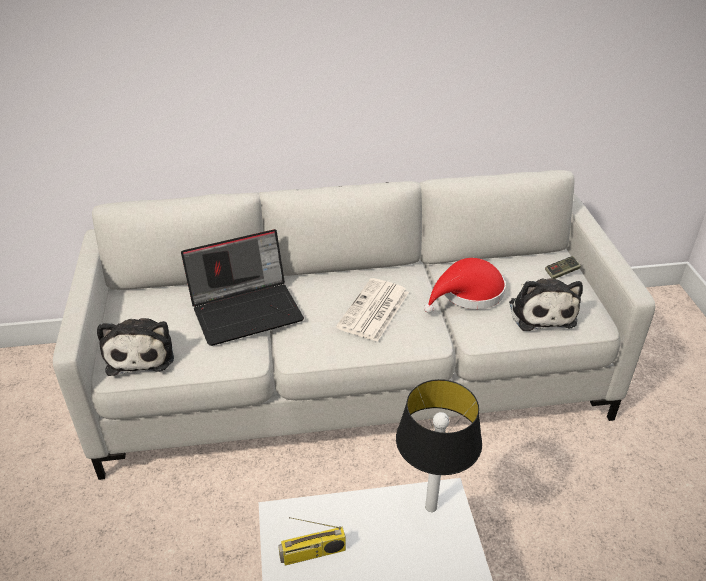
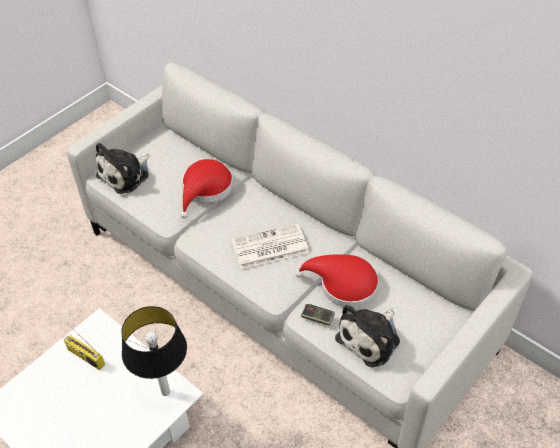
camera: 50 degrees right, 10 degrees up
laptop [181,229,304,346] -> red hat [181,159,233,218]
game controller [545,256,581,279] -> game controller moved to [301,304,335,326]

